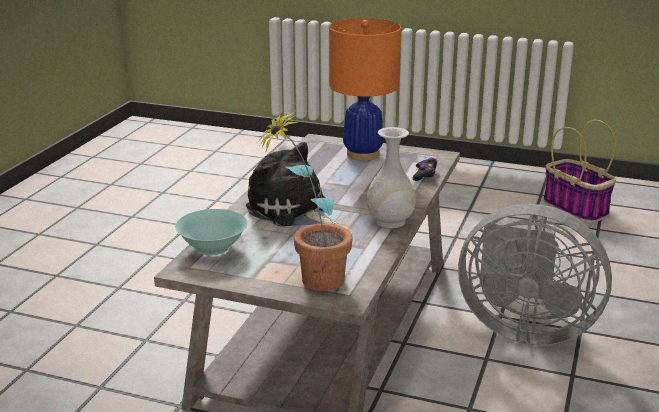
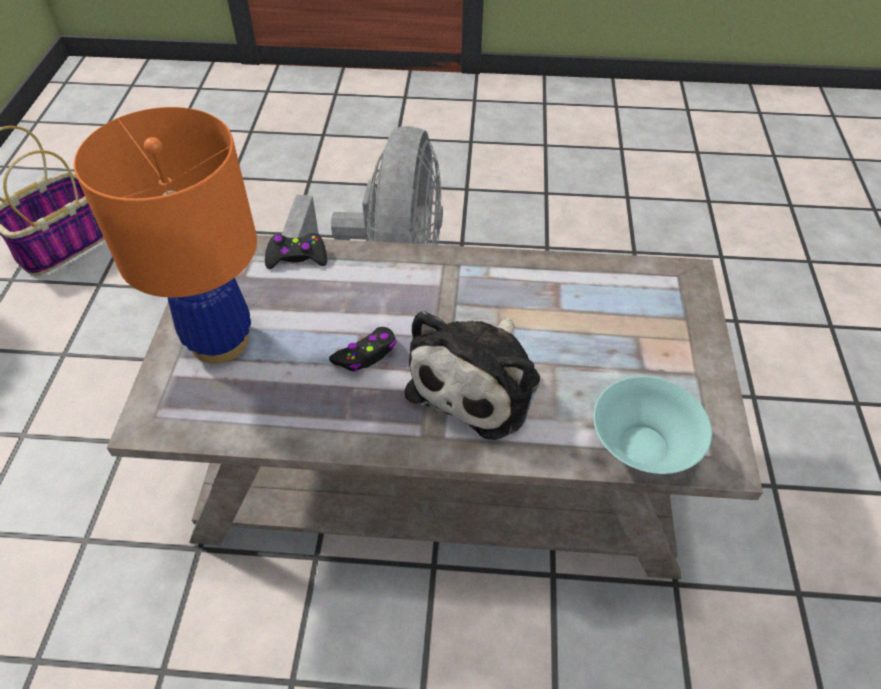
camera: 105 degrees left, 25 degrees up
potted plant [257,109,353,291] -> none
white vase [367,127,416,228] -> none
none -> black game controller [329,327,397,371]

